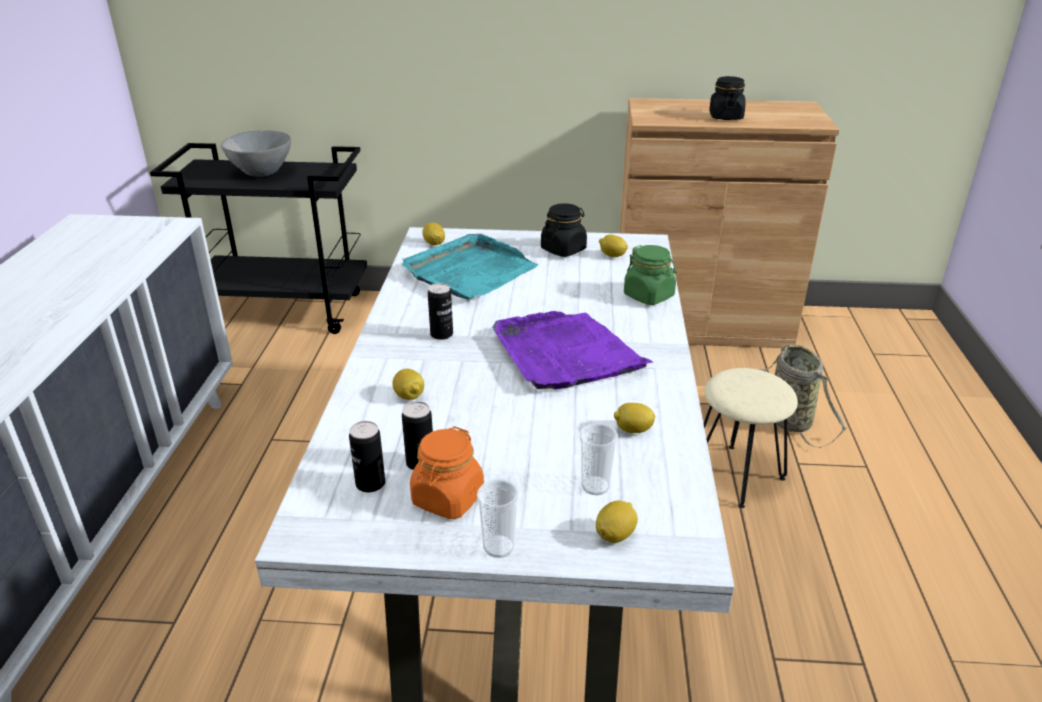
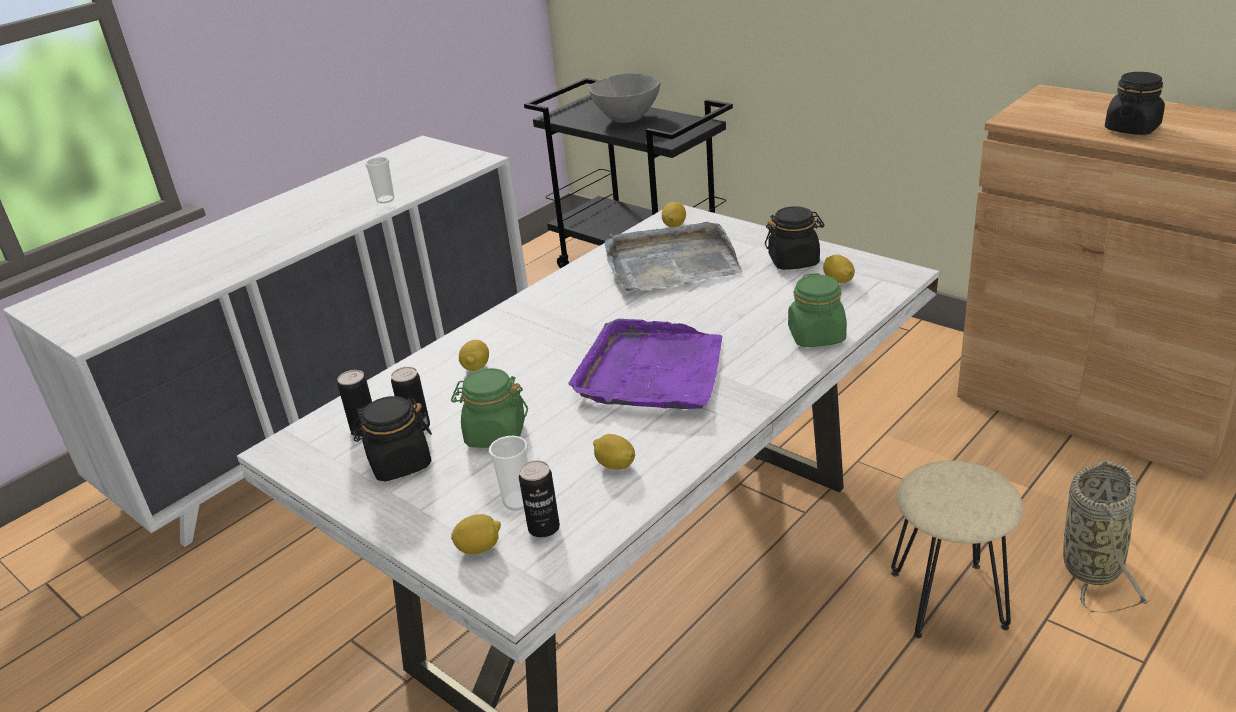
camera: 40 degrees right, 0 degrees up
turquoise tray [402,234,538,300] -> grey tray [605,222,742,291]
orange jar [410,426,484,519] -> black jar [351,396,432,481]
can [428,283,453,340] -> can moved to [519,460,560,538]
cup [477,480,519,558] -> cup moved to [365,157,394,203]
none -> green jar [451,368,528,448]

